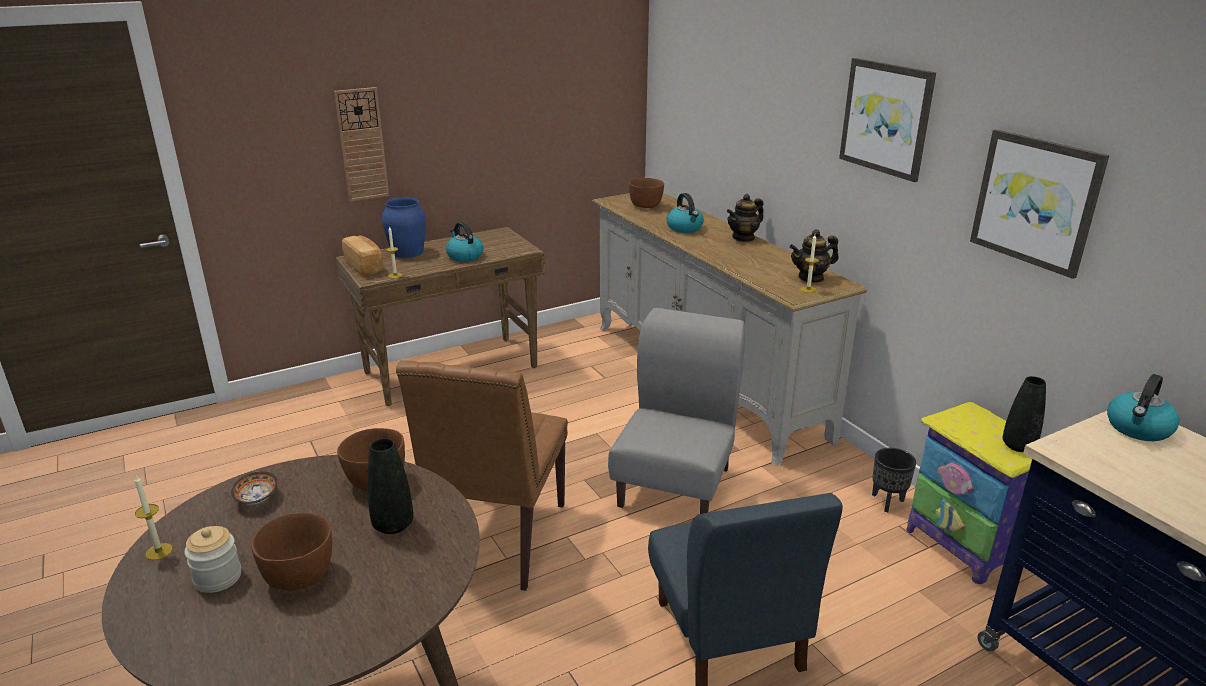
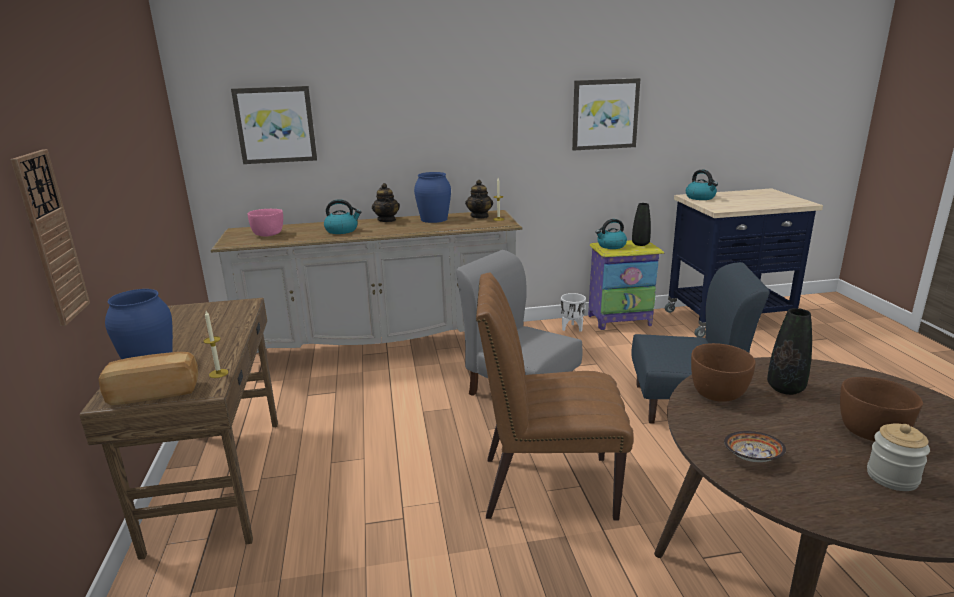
camera: 70 degrees left, 5 degrees down
candle [135,476,173,560] -> none
brown chair [396,360,568,591] -> brown chair turned 150 degrees clockwise [476,273,634,520]
kettle [446,222,484,262] -> kettle moved to [595,219,627,249]
brown bowl [629,178,664,208] -> pink bowl [248,209,283,237]
picture [839,58,936,182] -> picture moved to [231,86,317,164]
black planter [872,448,916,512] -> white planter [561,293,586,332]
none -> blue vase [414,172,451,223]

